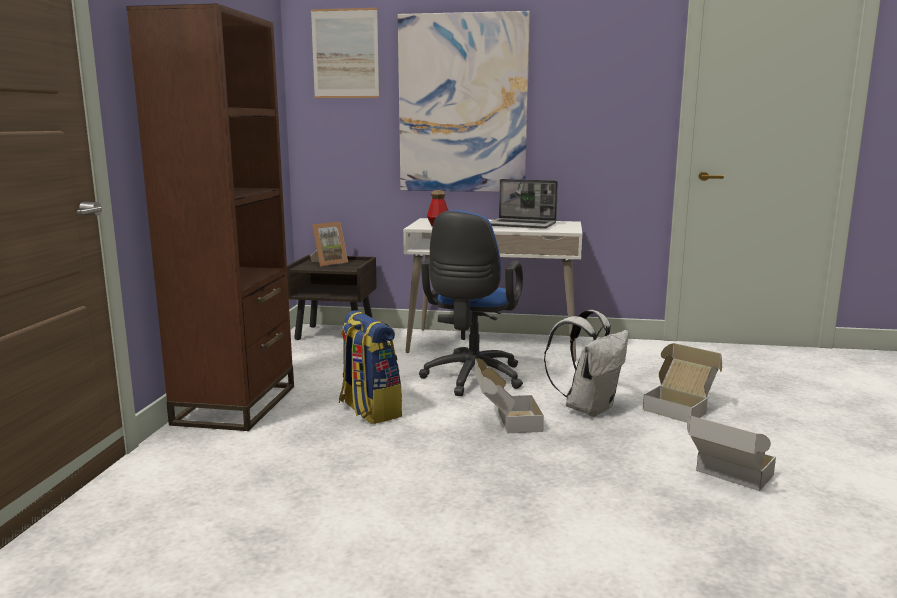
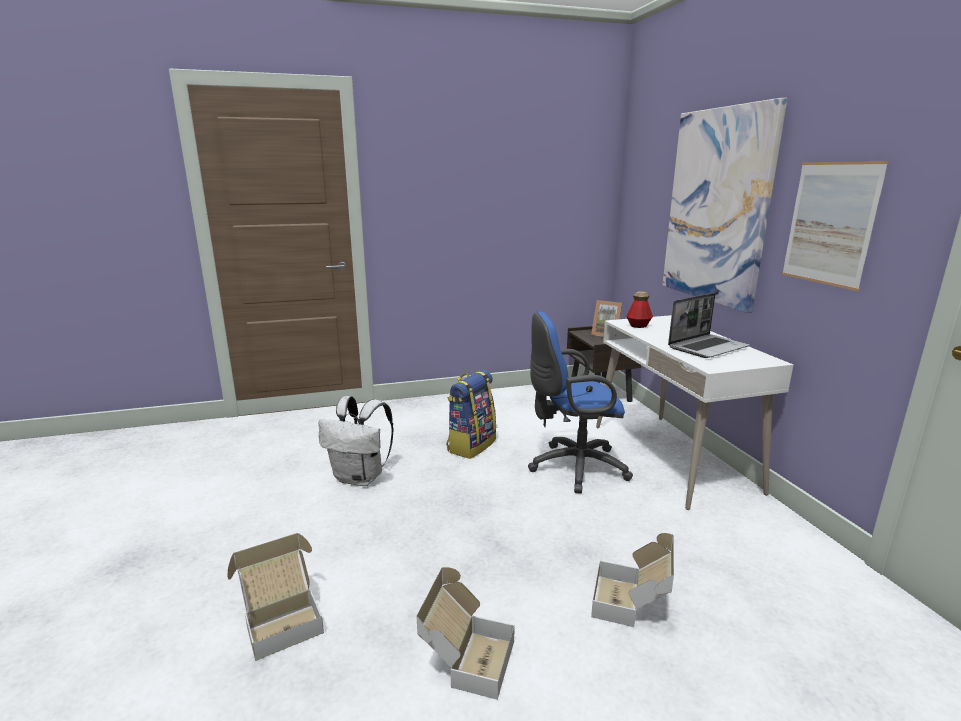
camera: 65 degrees right, 5 degrees up
brown bookcase [126,3,294,431] -> none
picture [311,8,379,98] -> picture moved to [782,161,889,291]
cardboard box [475,358,544,433] -> cardboard box moved to [227,533,324,661]
laptop [490,179,558,229] -> laptop turned 120 degrees counterclockwise [668,293,750,358]
white backpack [544,310,629,417] -> white backpack moved to [319,396,394,486]

